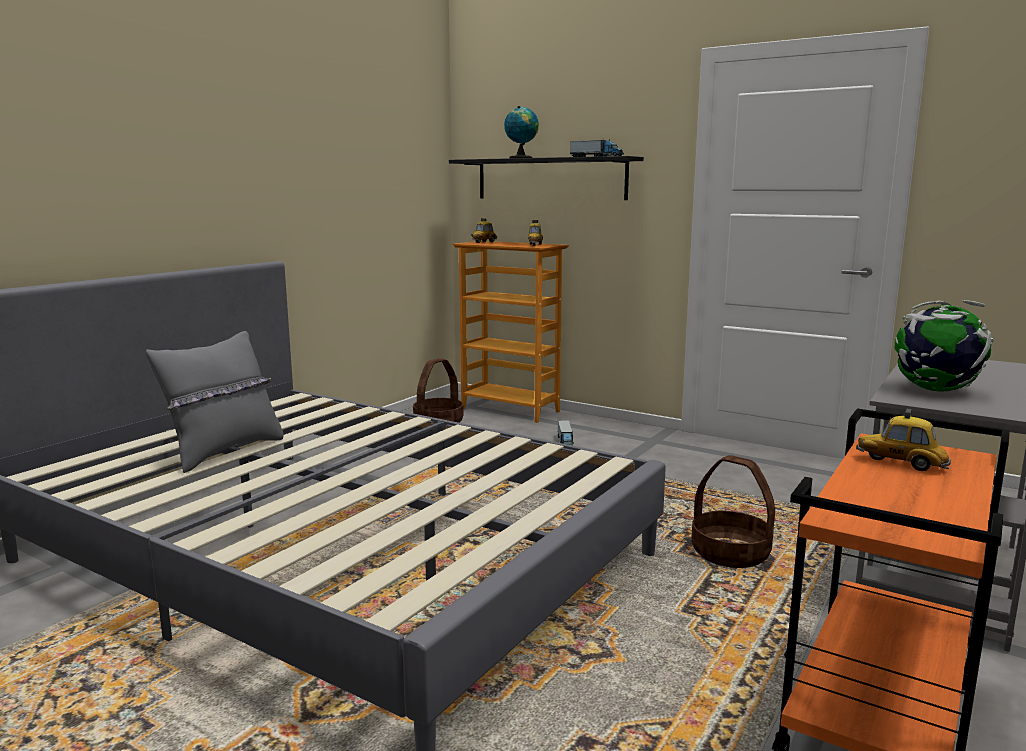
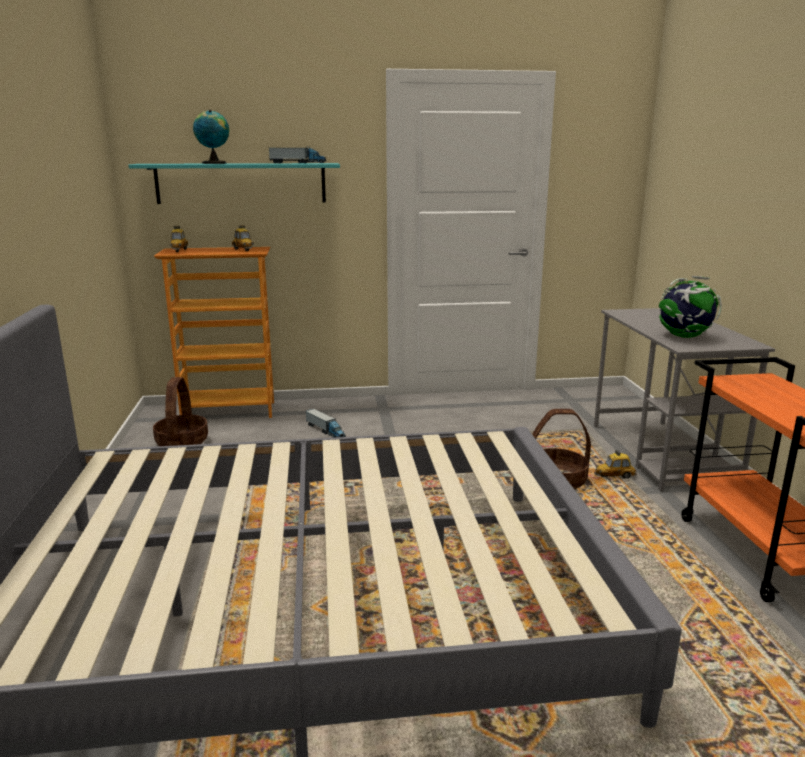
camera: 40 degrees left, 5 degrees up
grey pillow [146,331,284,473] -> none
black shelf [449,156,644,200] -> turquoise shelf [129,163,340,204]
toy car [856,409,951,471] -> toy car moved to [594,450,637,478]

